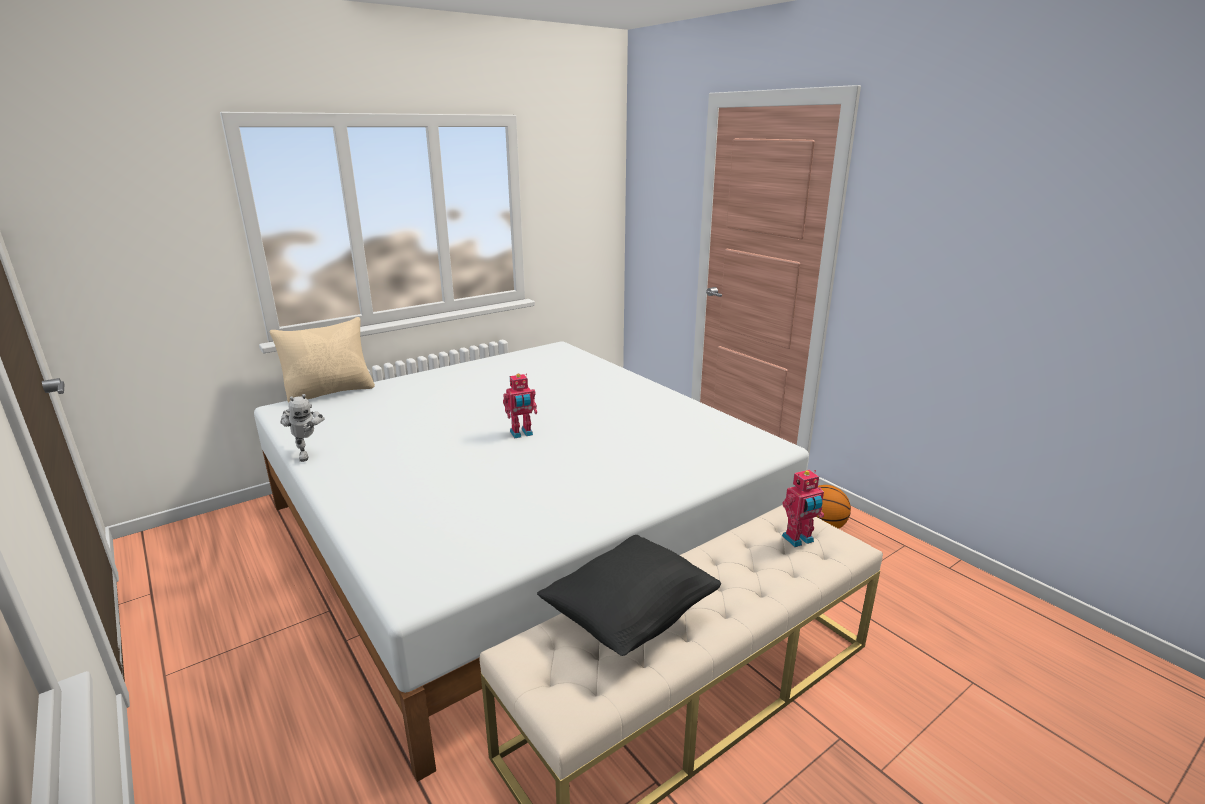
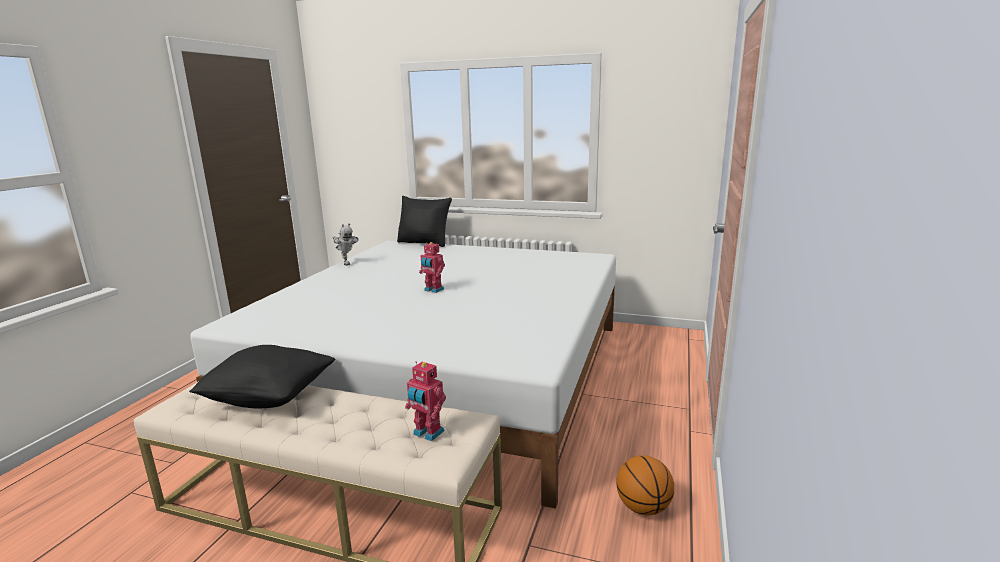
camera: 55 degrees right, 5 degrees down
beige pillow [269,317,375,403] -> black pillow [397,196,452,247]
toy robot [280,394,325,462] -> toy robot turned 60 degrees counterclockwise [333,223,359,266]

